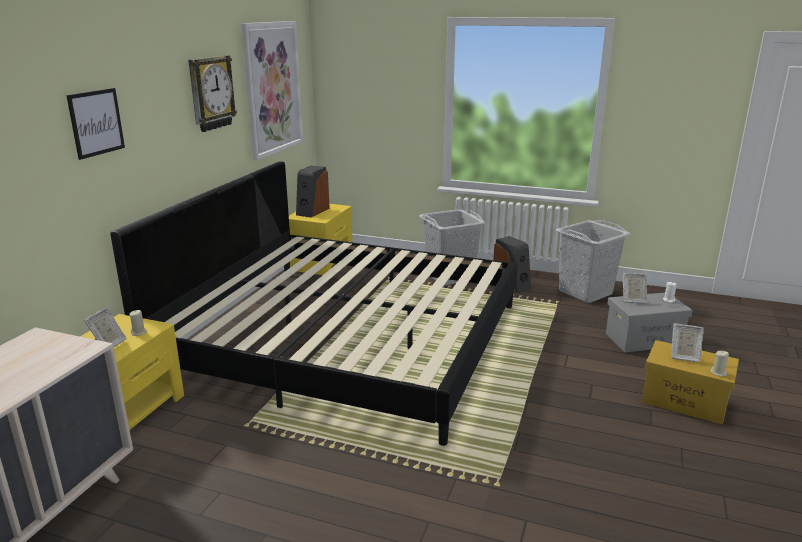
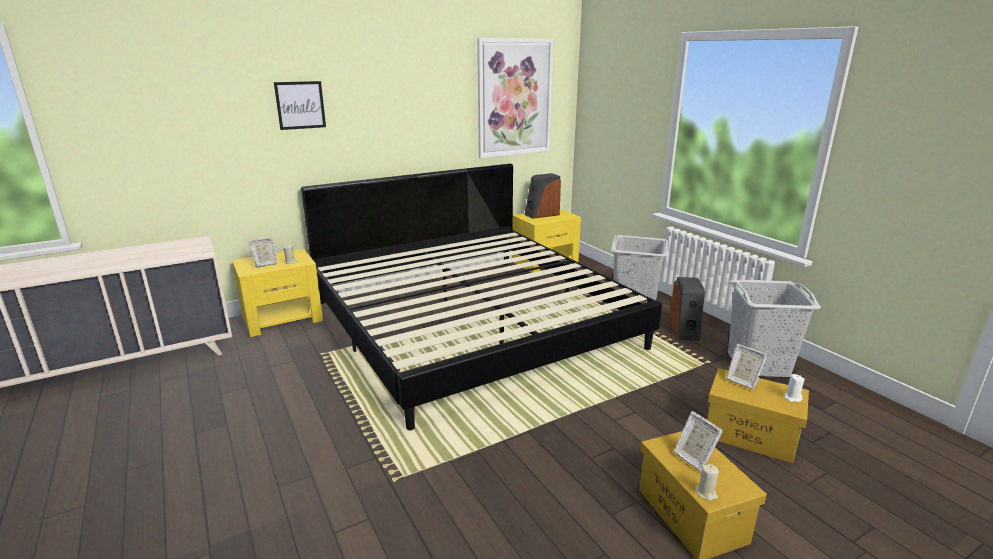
camera: 40 degrees right, 0 degrees up
wall clock [188,55,237,132] -> none
grey storage box [606,293,693,352] -> yellow storage box [707,368,809,463]

